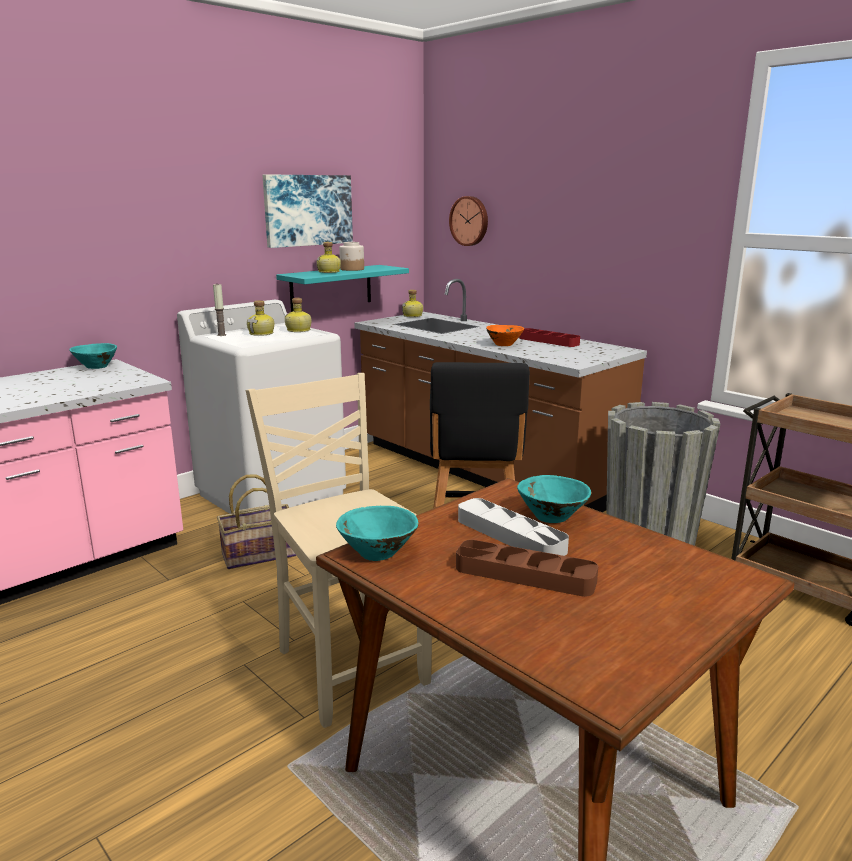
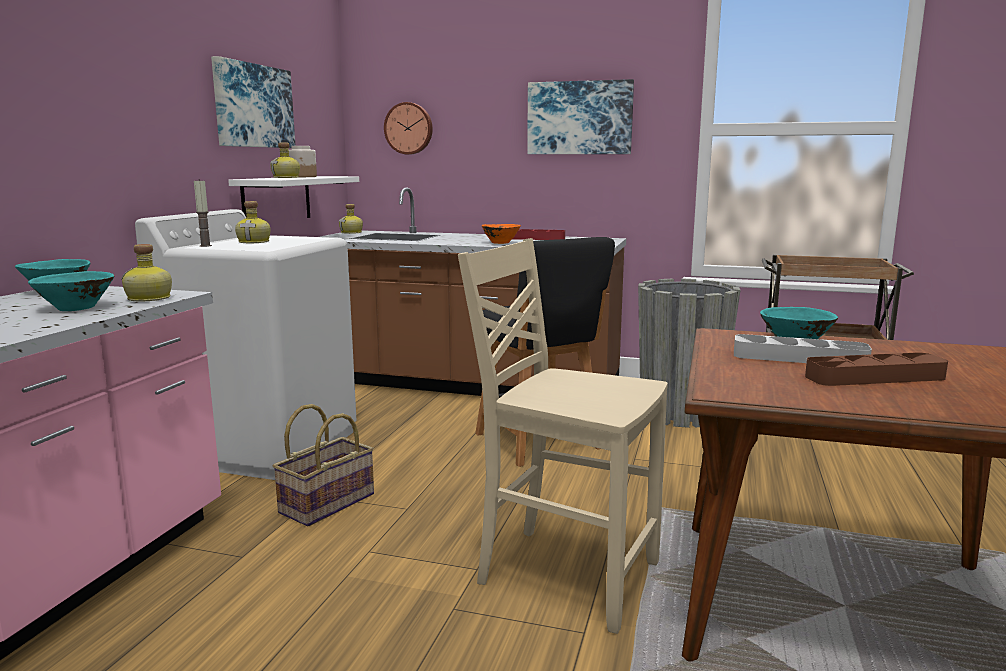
camera: 30 degrees left, 5 degrees down
turquoise shelf [276,265,409,312] -> white shelf [228,176,359,218]
bottle [285,298,312,332] -> bottle moved to [121,244,172,302]
turquoise bowl [336,506,419,561] -> turquoise bowl moved to [28,271,115,311]
none -> picture [527,79,634,154]

